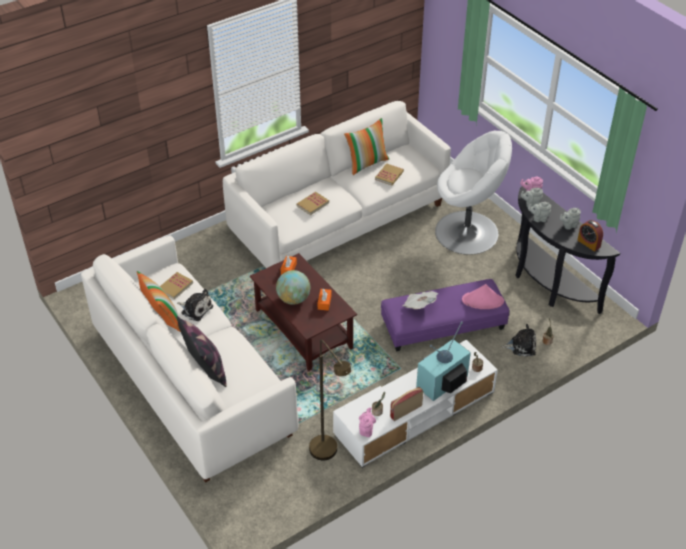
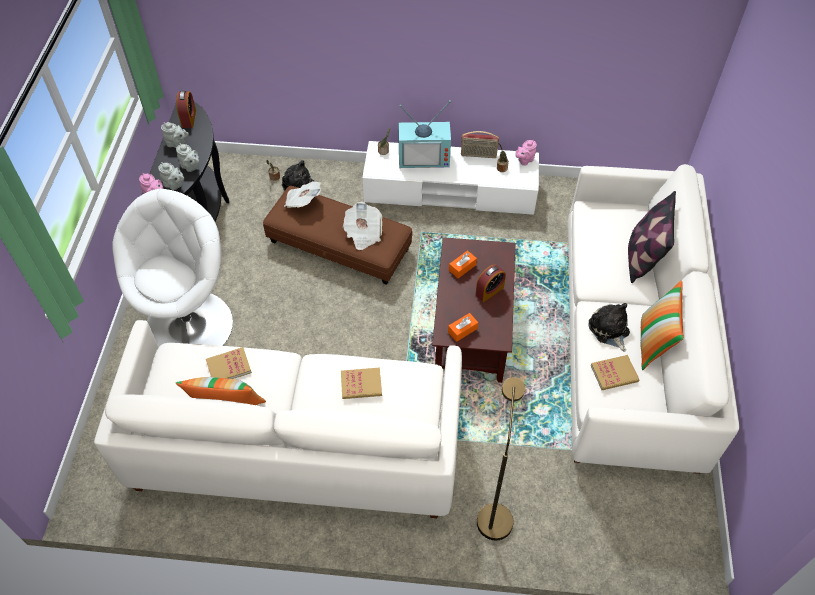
camera: 140 degrees left, 10 degrees up
globe [276,270,310,305] -> alarm clock [476,265,506,302]
brown floor lamp [309,339,351,460] -> brown floor lamp moved to [477,377,525,540]
purple ottoman [381,279,510,351] -> brown ottoman [263,186,413,285]
white armchair [435,131,512,255] -> white armchair turned 75 degrees clockwise [112,188,233,347]
pink hat [462,284,504,309] -> newspaper [284,181,321,208]

